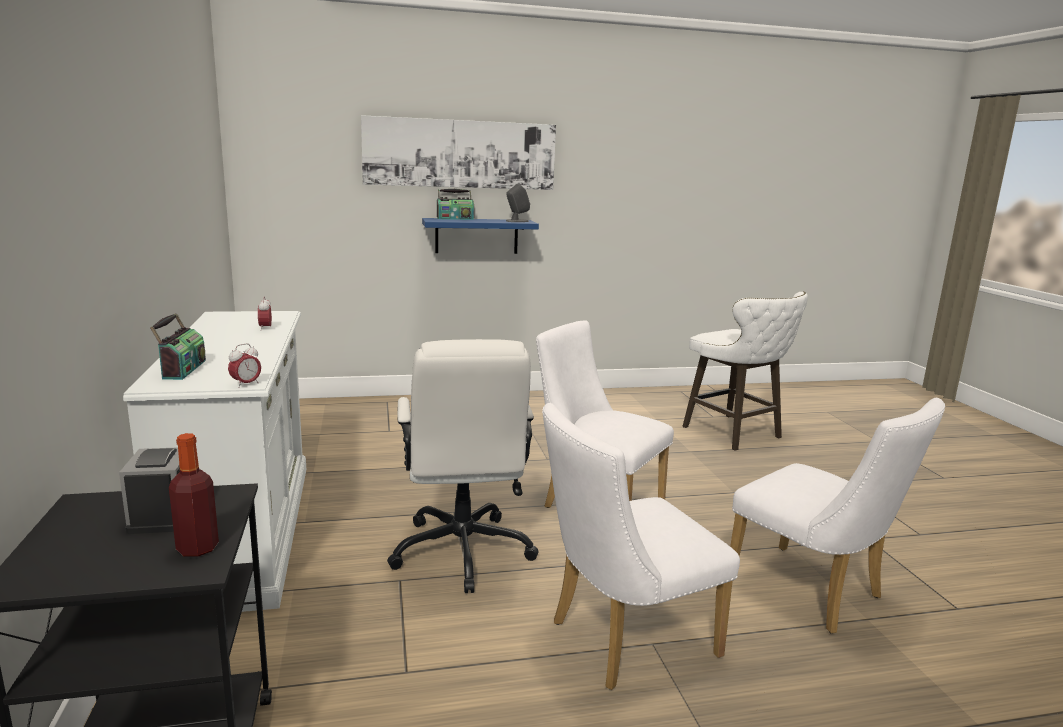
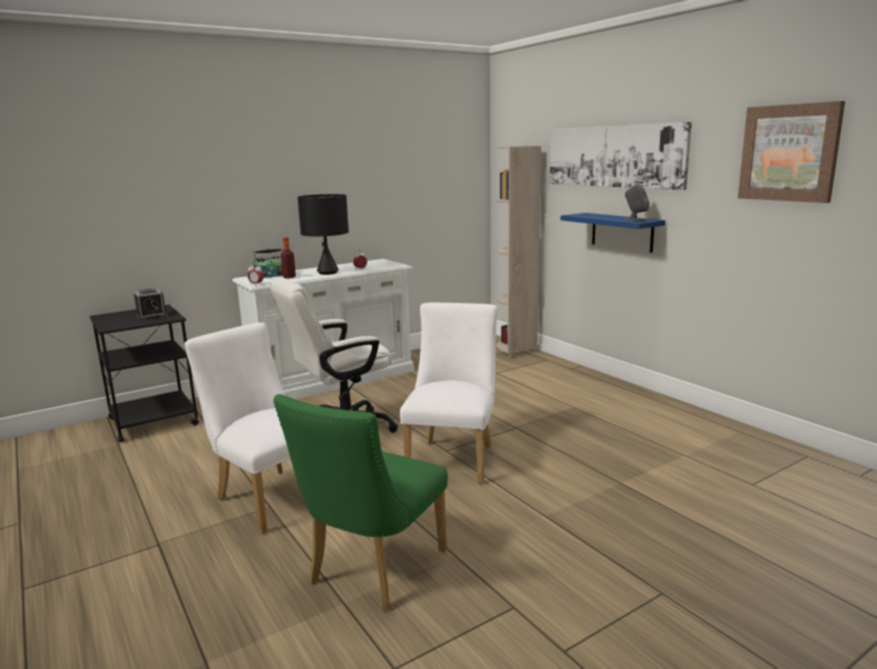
camera: 70 degrees right, 0 degrees up
bottle [169,433,219,557] -> bottle moved to [281,237,296,279]
radio [437,189,474,220] -> none
white stool [682,291,808,450] -> none
white chair [730,398,945,634] -> green chair [273,394,448,611]
none -> black table lamp [298,194,349,275]
none -> beige bookcase [497,146,541,357]
none -> picture [738,101,845,203]

